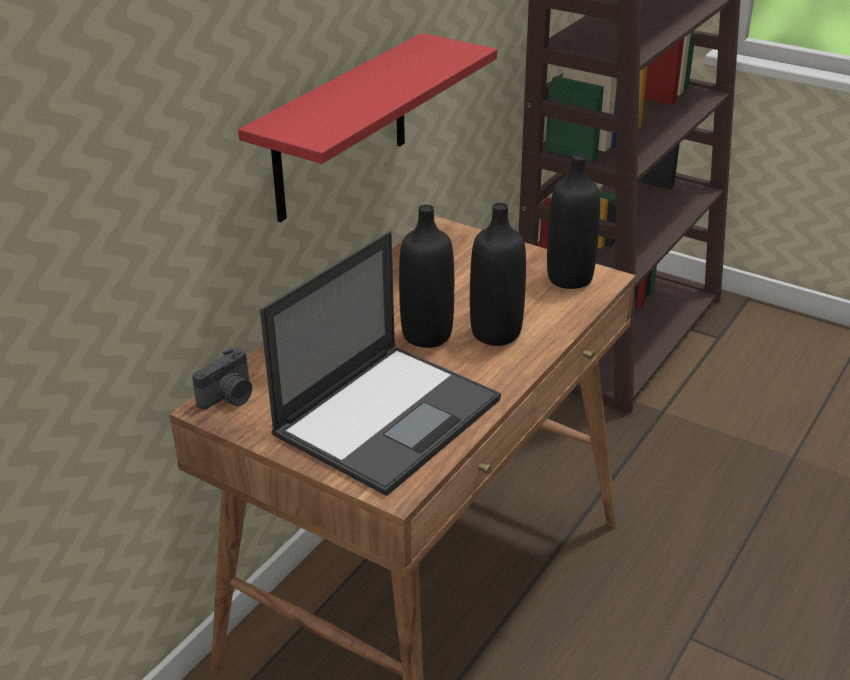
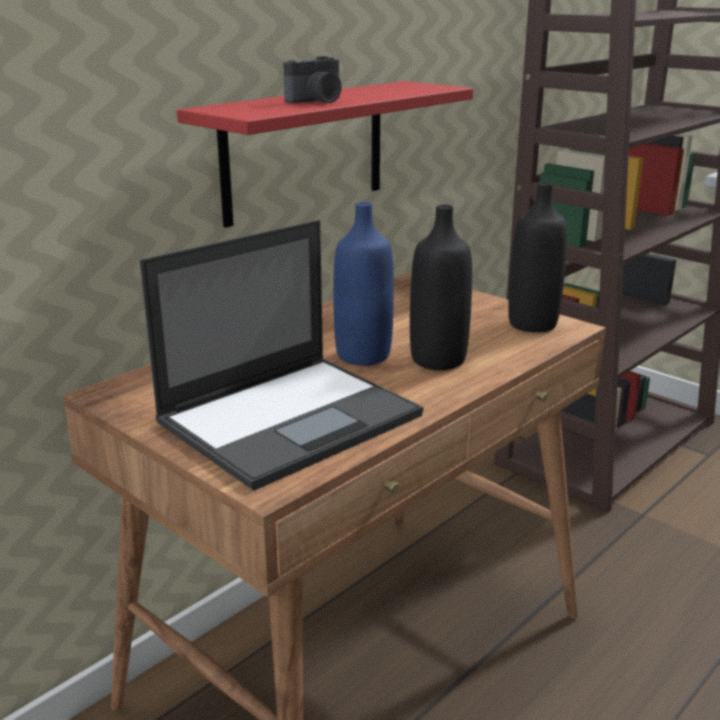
camera: 10 degrees right, 10 degrees down
camera [192,348,252,410] -> camera moved to [283,56,341,103]
black bottle [399,204,454,348] -> blue bottle [333,202,394,366]

